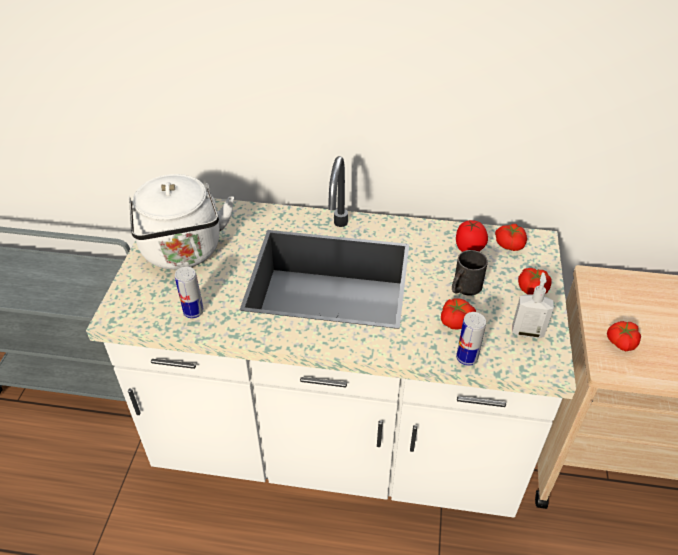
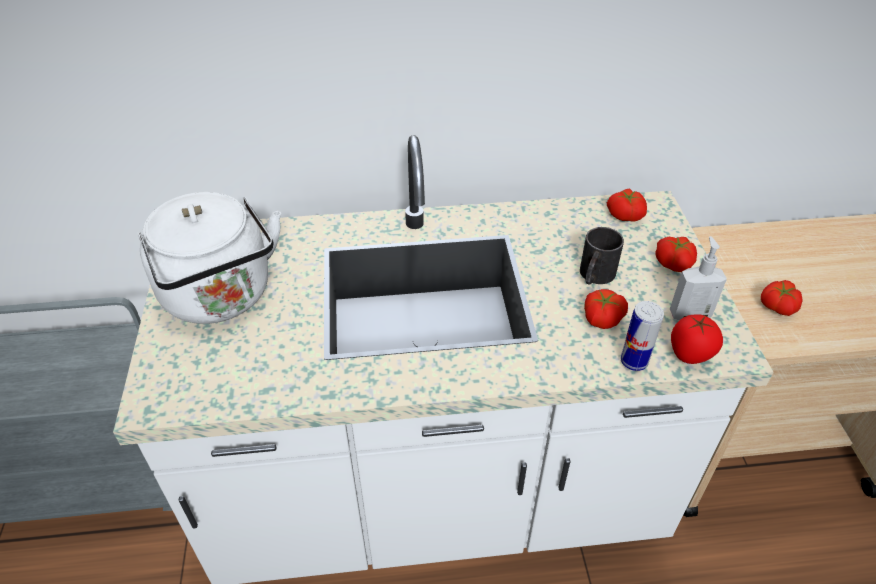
camera: 15 degrees left, 0 degrees up
can [175,266,204,318] -> none
tomato [456,220,488,252] -> tomato moved to [671,314,723,364]

